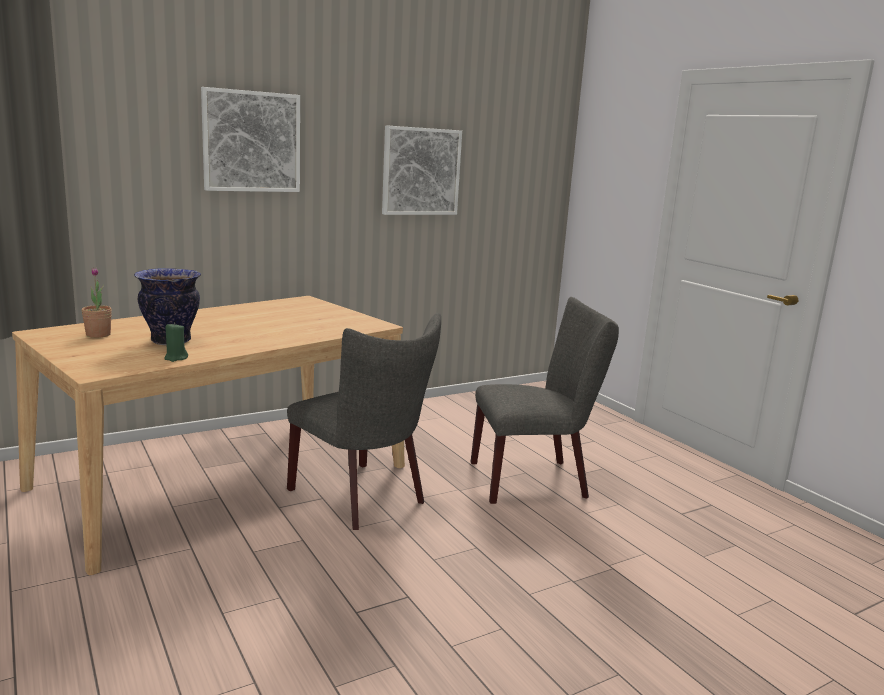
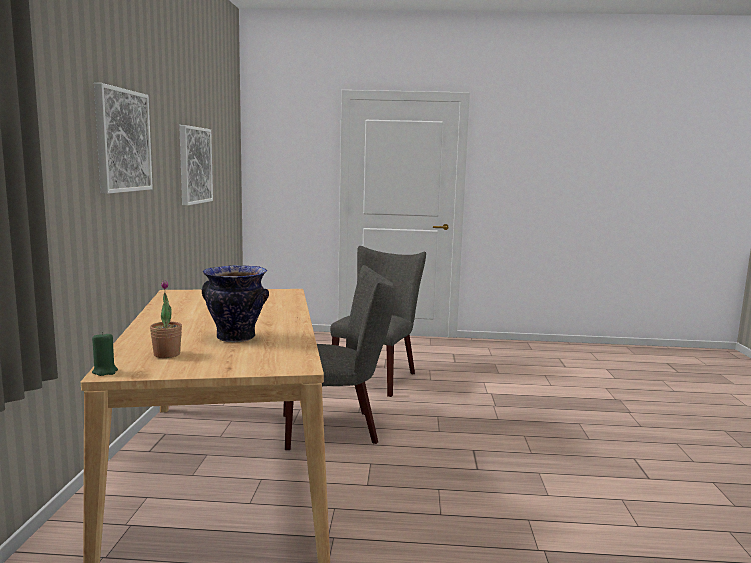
camera: 55 degrees left, 5 degrees down
green candle [164,322,188,362] -> green candle moved to [92,332,118,376]

